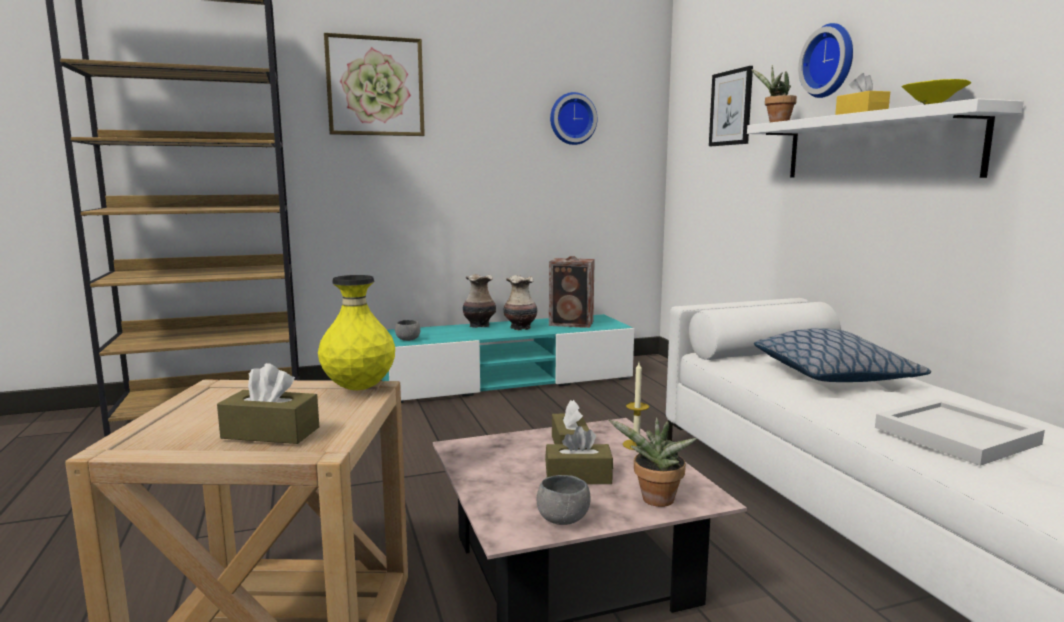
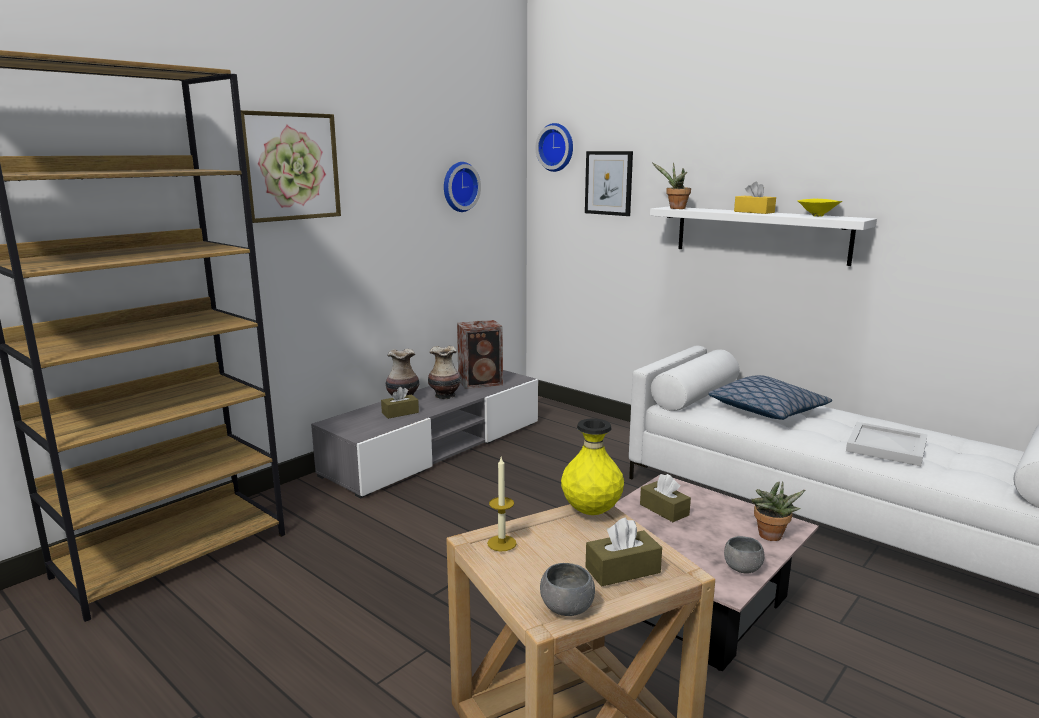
camera: 30 degrees left, 5 degrees up
turquoise tv stand [382,314,634,403] -> grey tv stand [311,370,538,499]
grey bowl [395,320,420,341] -> grey bowl moved to [540,563,595,616]
brown tissue box [545,426,613,484] -> brown tissue box moved to [381,387,419,419]
candle [623,363,649,450] -> candle moved to [487,457,517,551]
wall clock [798,23,853,98] -> wall clock moved to [536,123,573,172]

